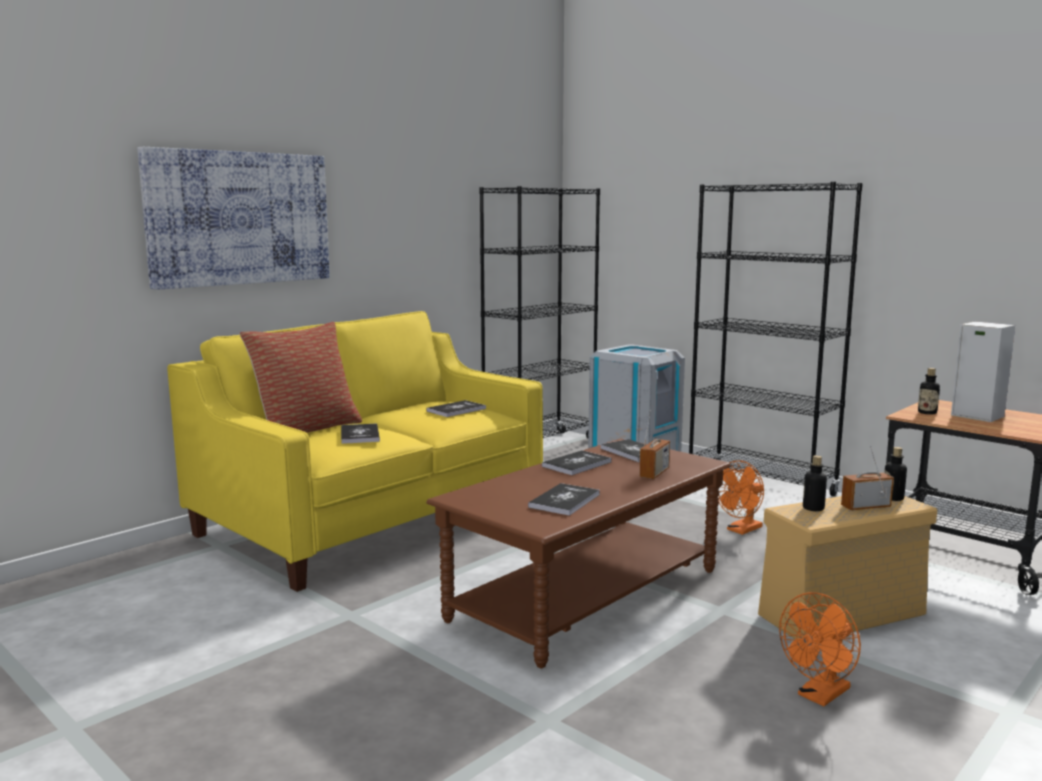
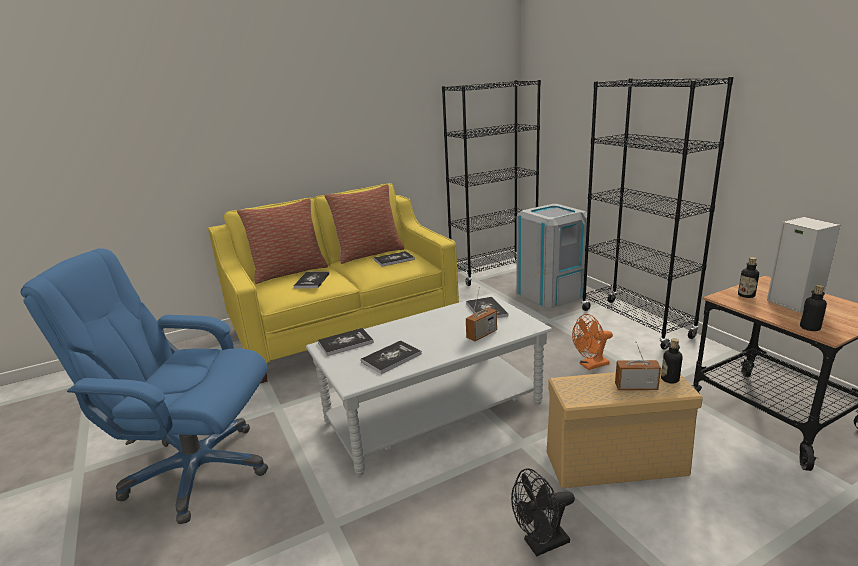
camera: 20 degrees right, 10 degrees up
picture [137,147,330,290] -> none
brown coffee table [426,439,731,668] -> grey coffee table [306,294,552,476]
book [542,450,612,475] -> book moved to [318,328,374,356]
orange fan [779,592,861,706] -> black fan [511,468,575,556]
bottle [803,455,827,511] -> bottle moved to [800,285,827,331]
none -> blue office chair [21,248,268,524]
none -> pillow [324,185,404,264]

